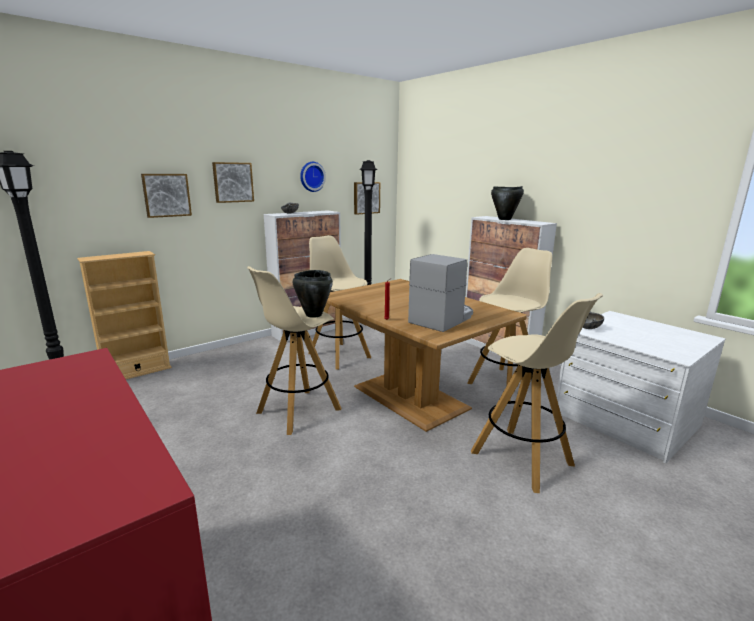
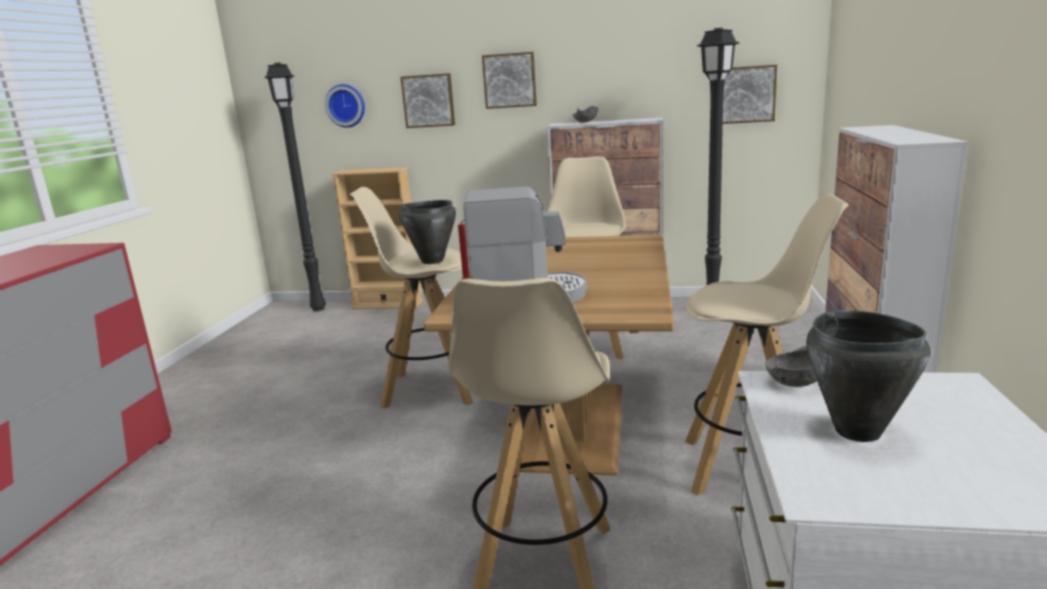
camera: 50 degrees right, 0 degrees up
wall clock [300,162,326,192] -> wall clock moved to [325,84,365,128]
black cooking pot [491,186,524,220] -> black cooking pot moved to [806,310,931,442]

